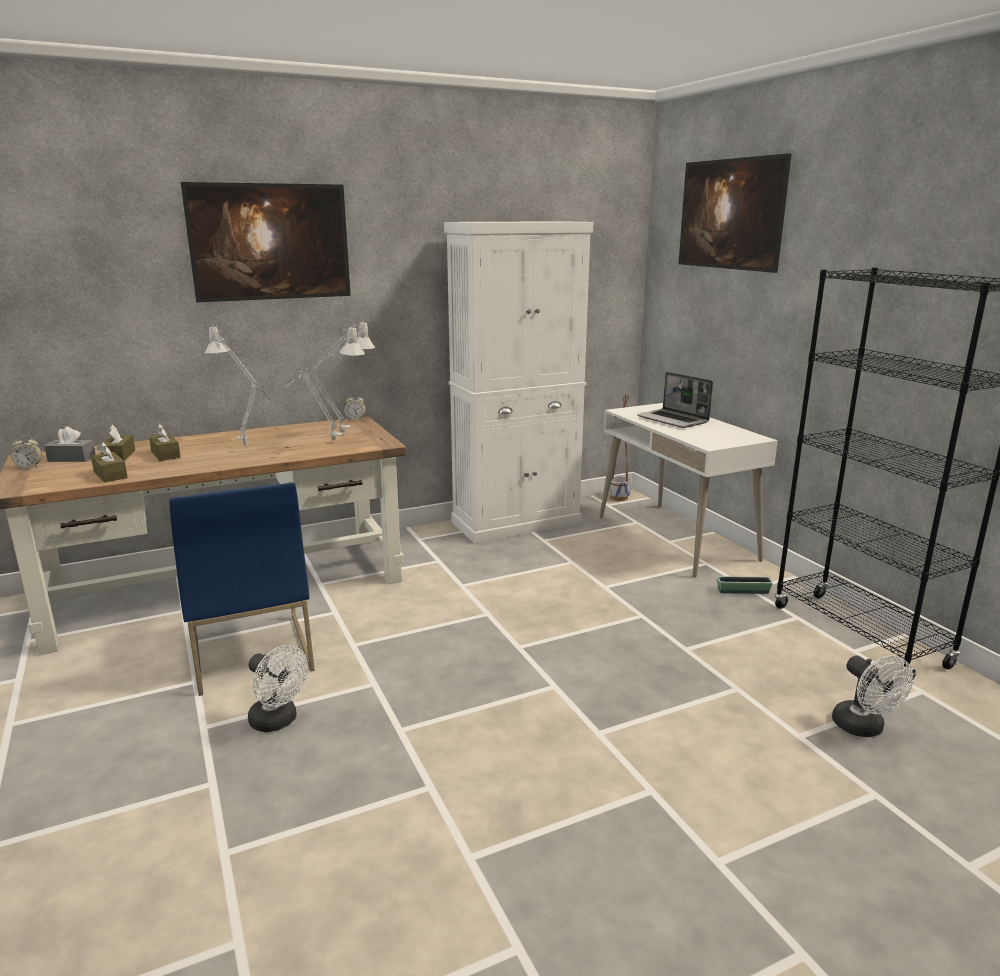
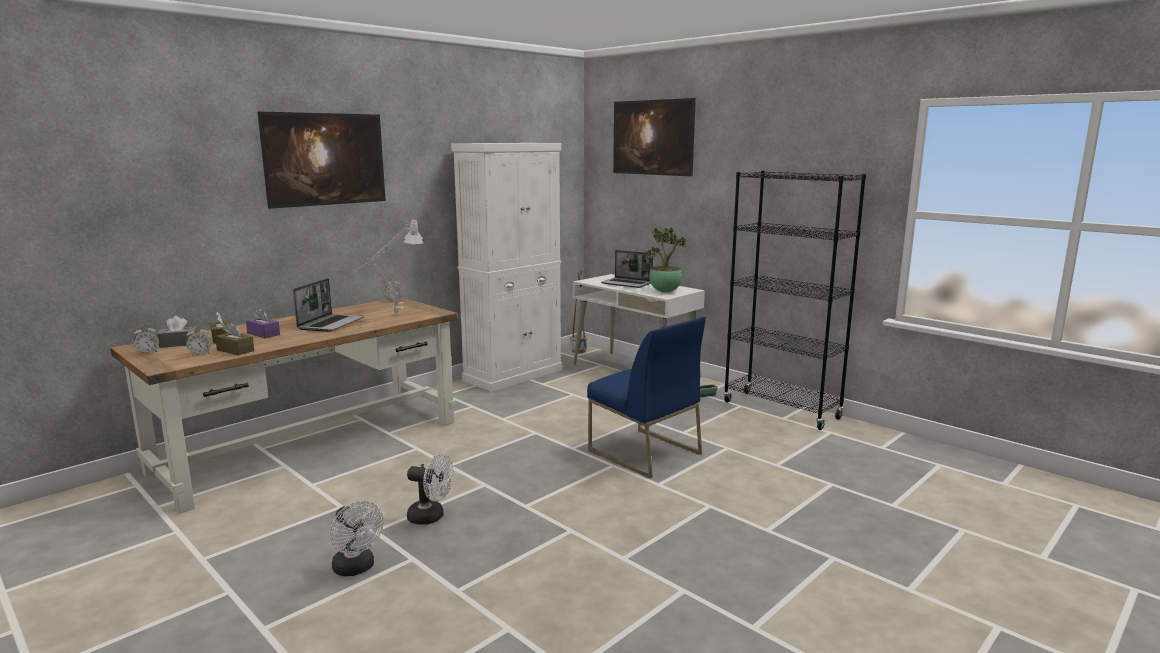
camera: 20 degrees left, 5 degrees down
brown tissue box [149,424,181,461] -> purple tissue box [246,308,280,338]
blue chair [169,482,315,696] -> blue chair moved to [587,317,706,478]
grey table lamp [204,325,274,446] -> laptop [293,278,364,332]
white fan [832,655,913,737] -> white fan moved to [330,501,384,576]
none -> alarm clock [186,326,211,356]
none -> potted plant [646,227,686,292]

